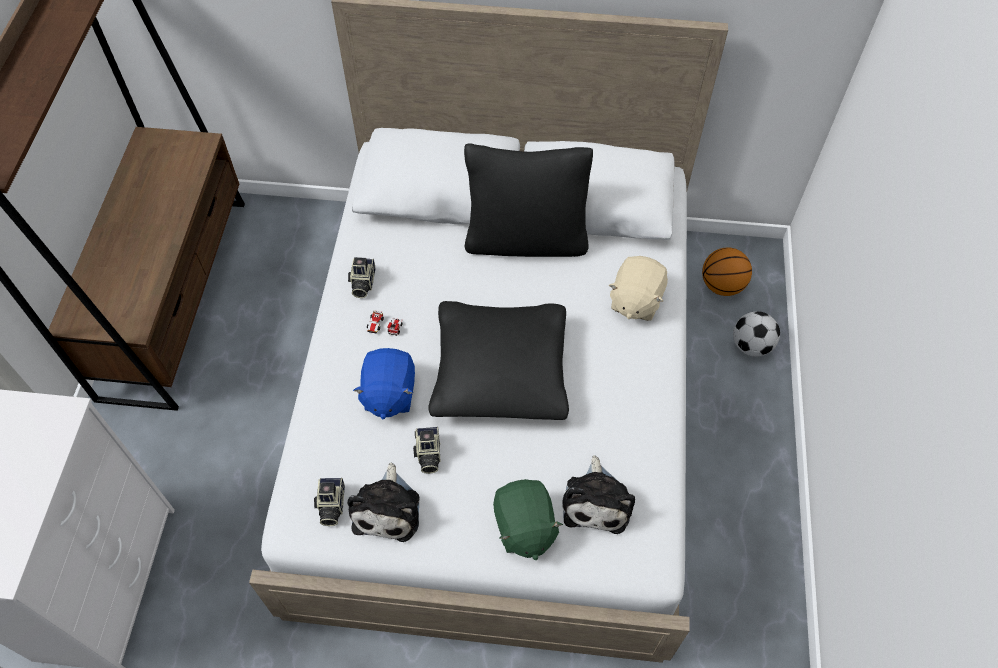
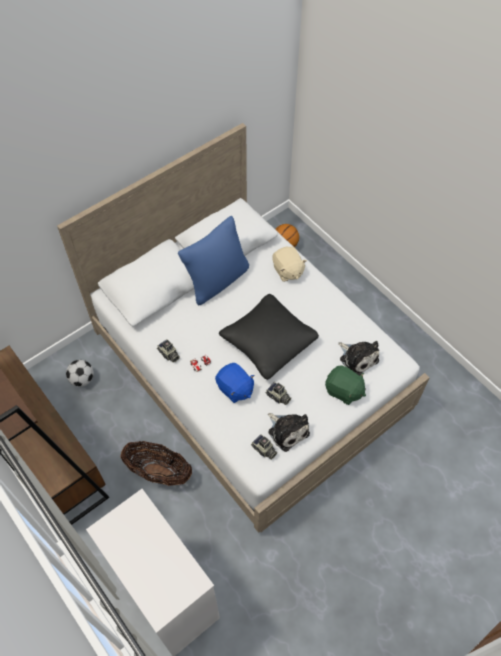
camera: 45 degrees left, 0 degrees up
black pillow [464,143,593,257] -> blue pillow [178,216,249,305]
football [733,311,780,357] -> football moved to [66,360,94,387]
none -> basket [120,441,192,486]

